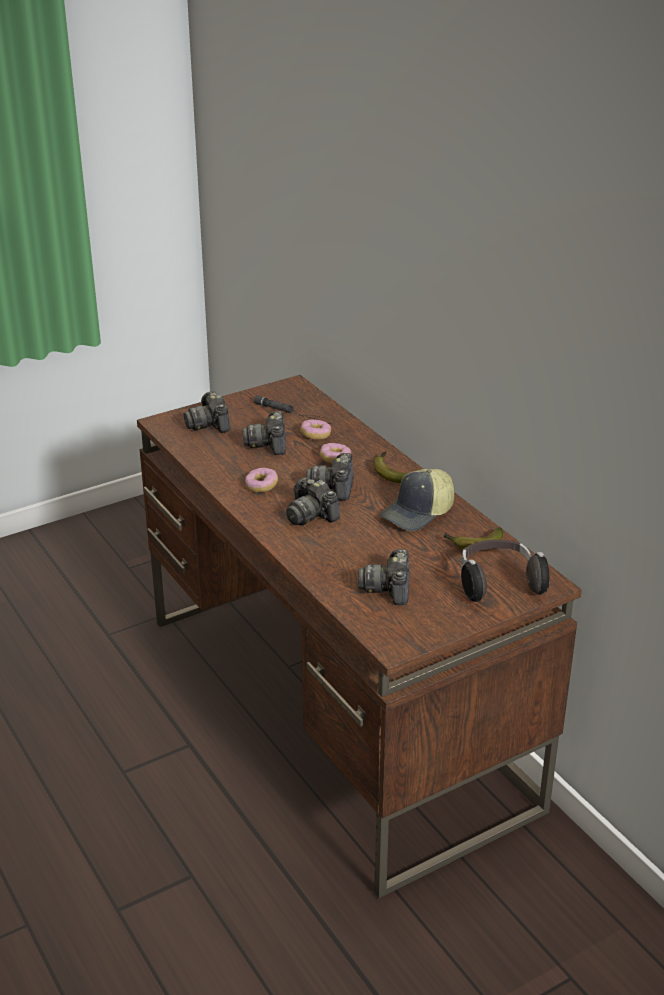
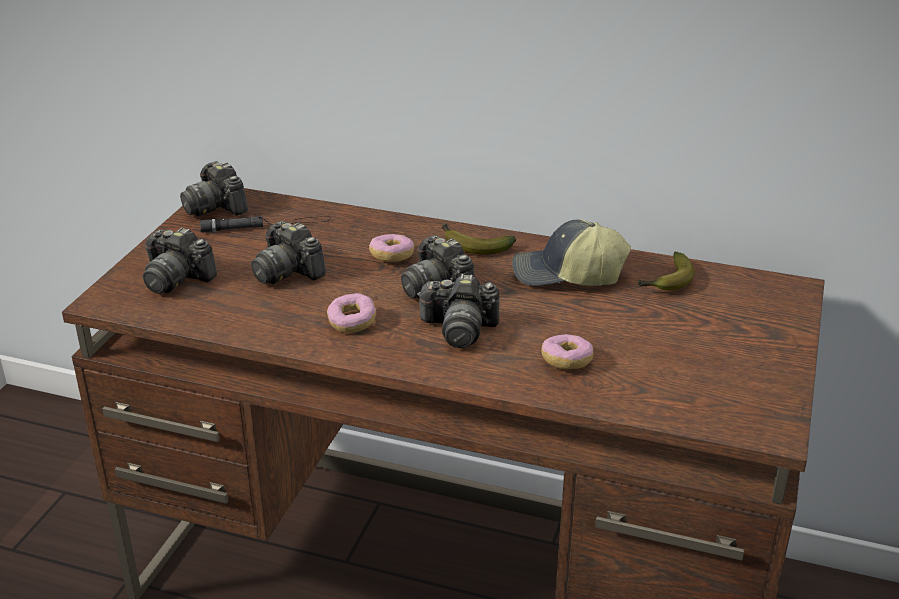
camera: 40 degrees left, 0 degrees up
donut [301,419,331,439] -> donut moved to [542,334,593,369]
camera [358,549,410,605] -> camera moved to [180,161,248,216]
cap [379,469,454,531] -> cap turned 90 degrees clockwise [512,219,631,286]
headphones [461,540,550,602] -> none

